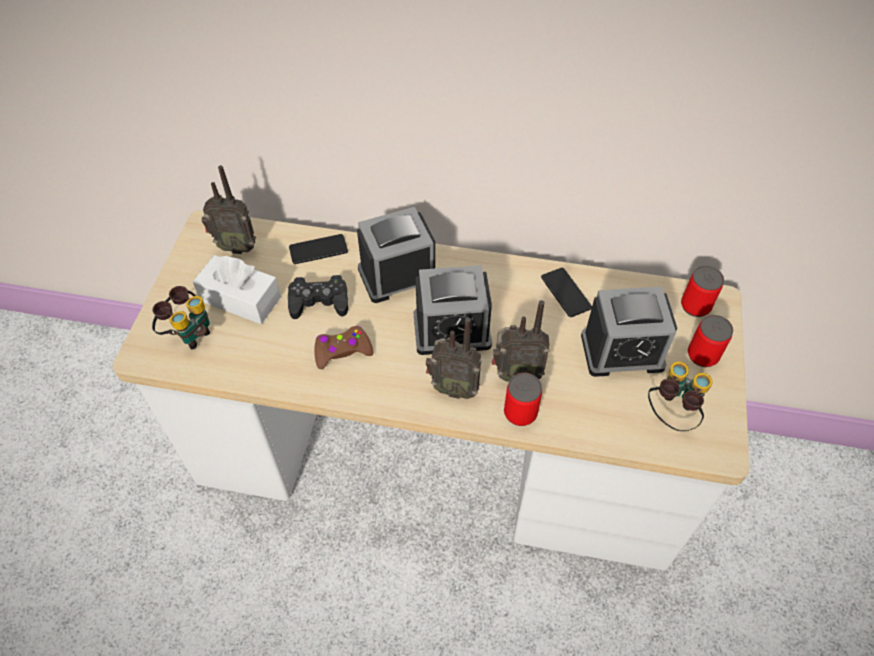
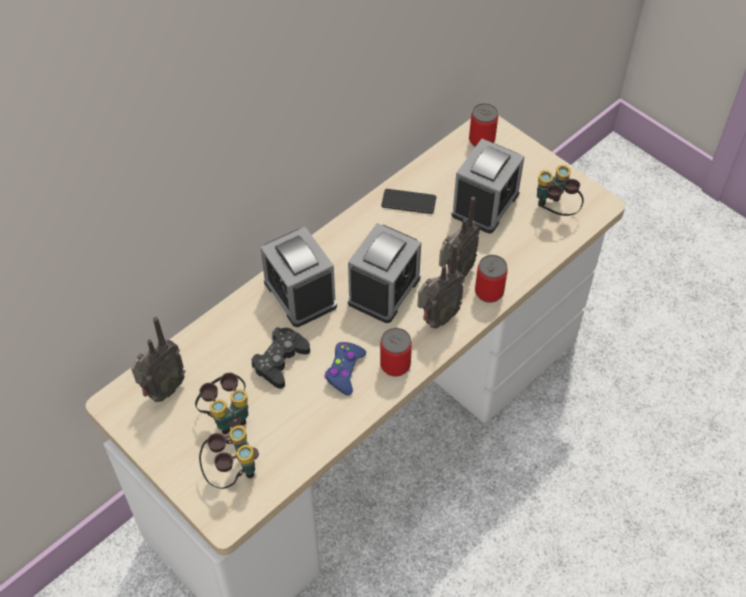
camera: 55 degrees left, 0 degrees up
white tissue box [193,255,281,324] -> binoculars [195,373,248,434]
phone [289,234,348,264] -> none
brown game controller [314,326,374,369] -> blue game controller [325,342,366,395]
alarm clock [357,207,435,303] -> alarm clock turned 45 degrees counterclockwise [260,227,337,327]
can [688,315,733,367] -> can moved to [380,328,412,377]

